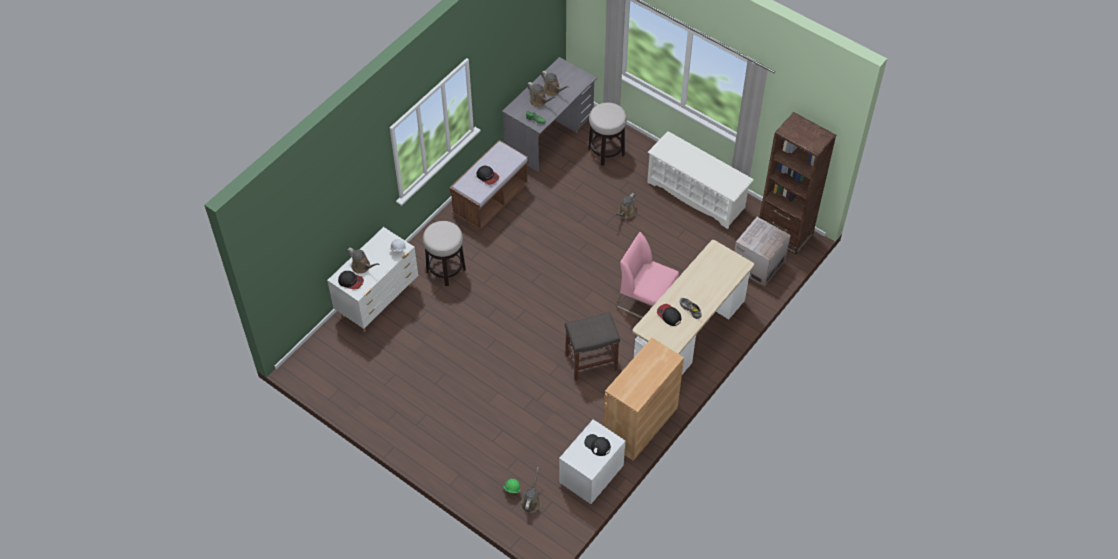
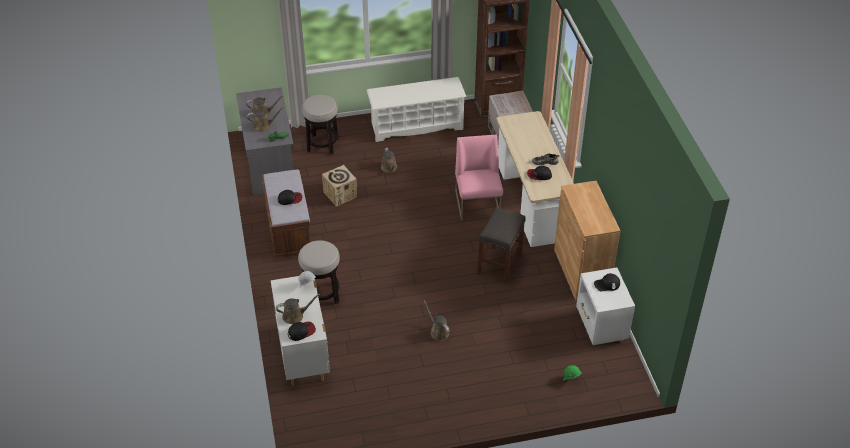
camera: 50 degrees left, 10 degrees down
brown watering can [521,467,541,513] -> brown watering can moved to [424,300,450,341]
pink chair [616,232,679,319] -> pink chair turned 105 degrees clockwise [455,134,503,220]
none -> cardboard box [322,165,357,206]

